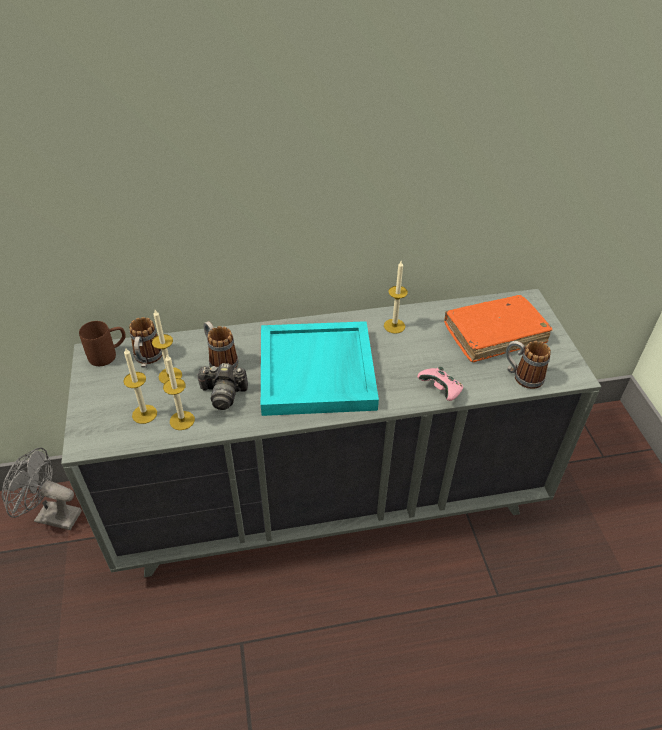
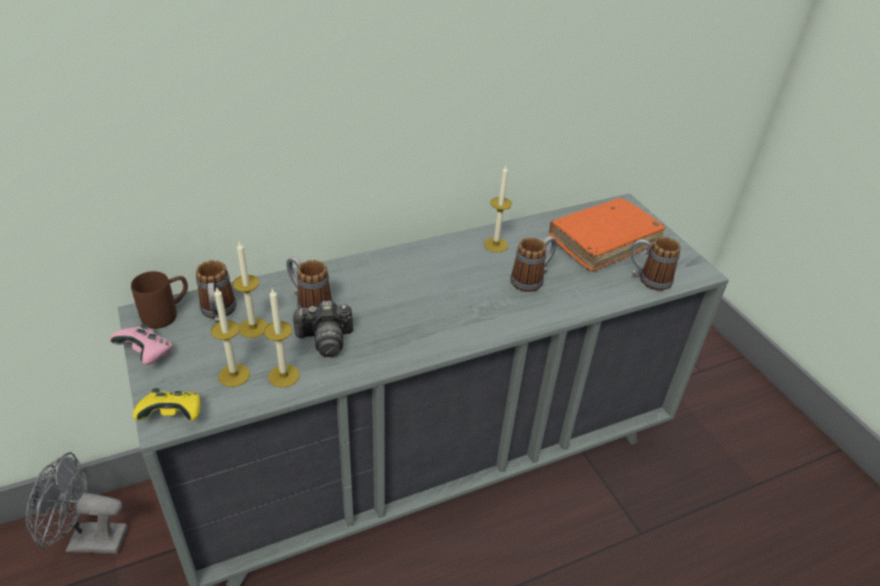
camera: 15 degrees left, 5 degrees down
turquoise tray [261,321,379,416] -> none
pink game controller [417,366,464,401] -> pink game controller moved to [109,324,173,365]
none -> yellow game controller [133,388,200,421]
none -> mug [511,236,557,292]

